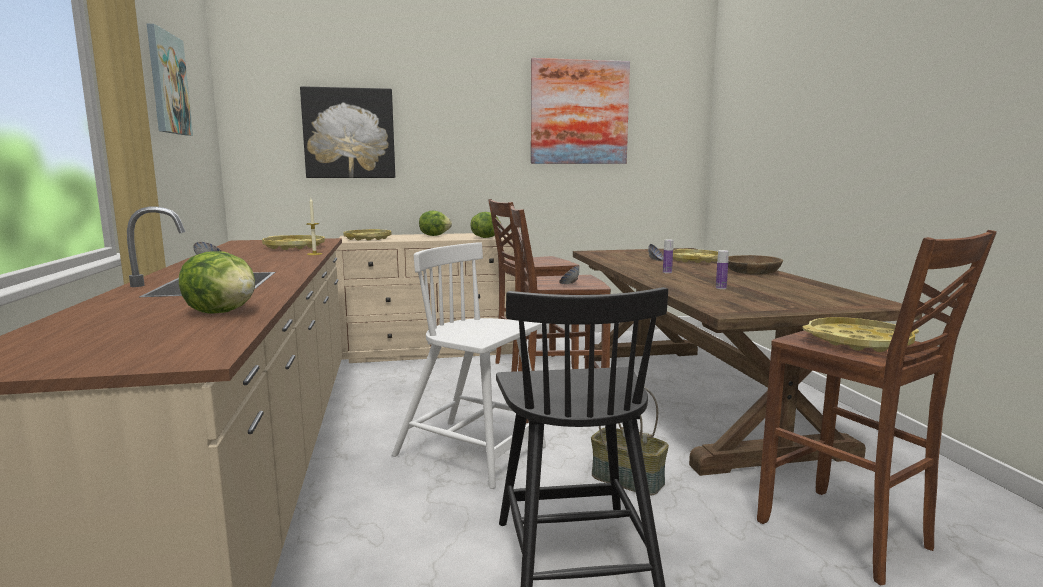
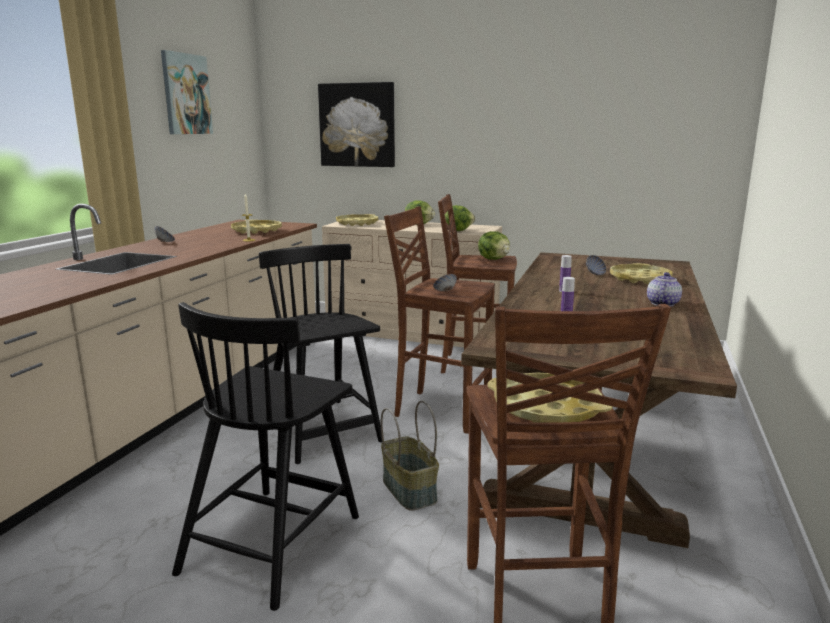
camera: 30 degrees right, 5 degrees up
lettuce [179,251,255,314] -> lettuce moved to [478,231,510,260]
white chair [392,242,546,489] -> black chair [259,244,382,464]
picture [531,58,630,164] -> none
brown bowl [728,255,783,275] -> teapot [647,272,682,306]

